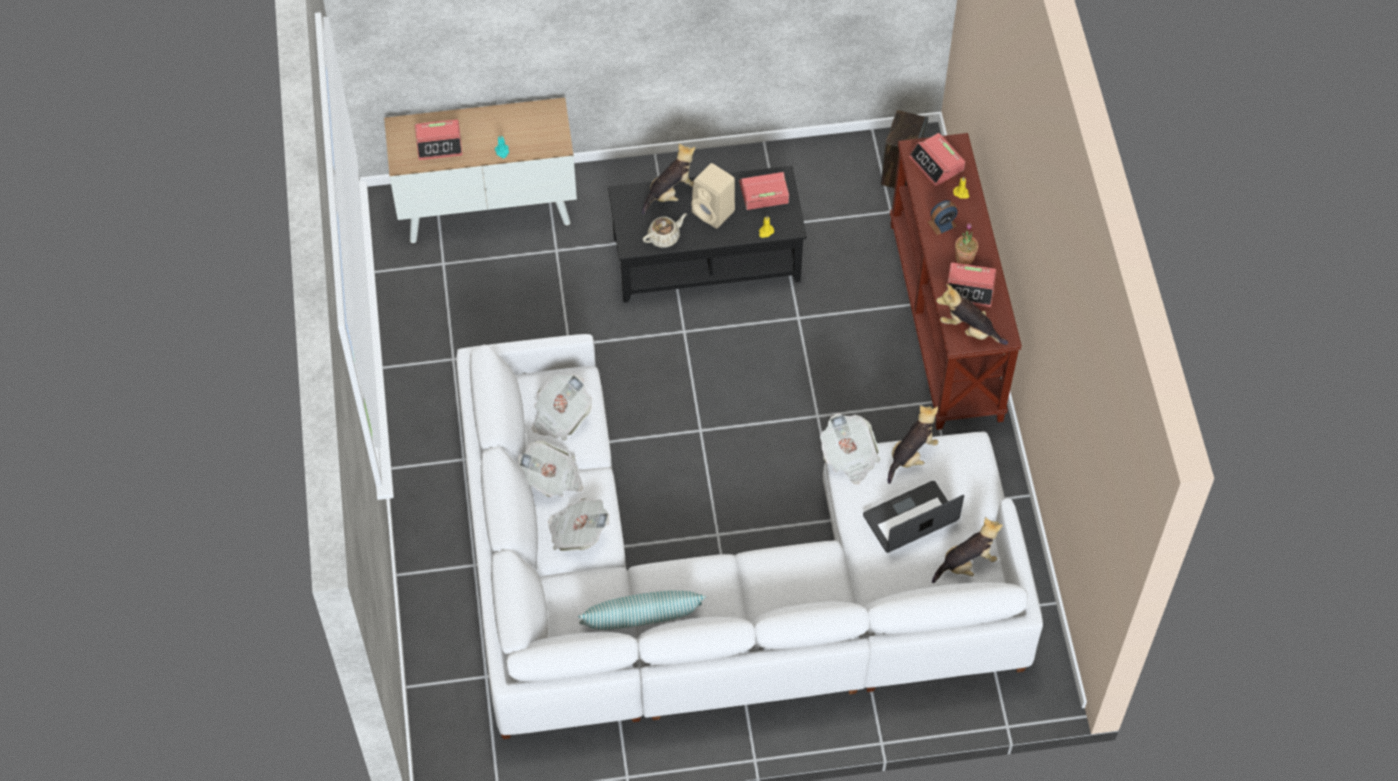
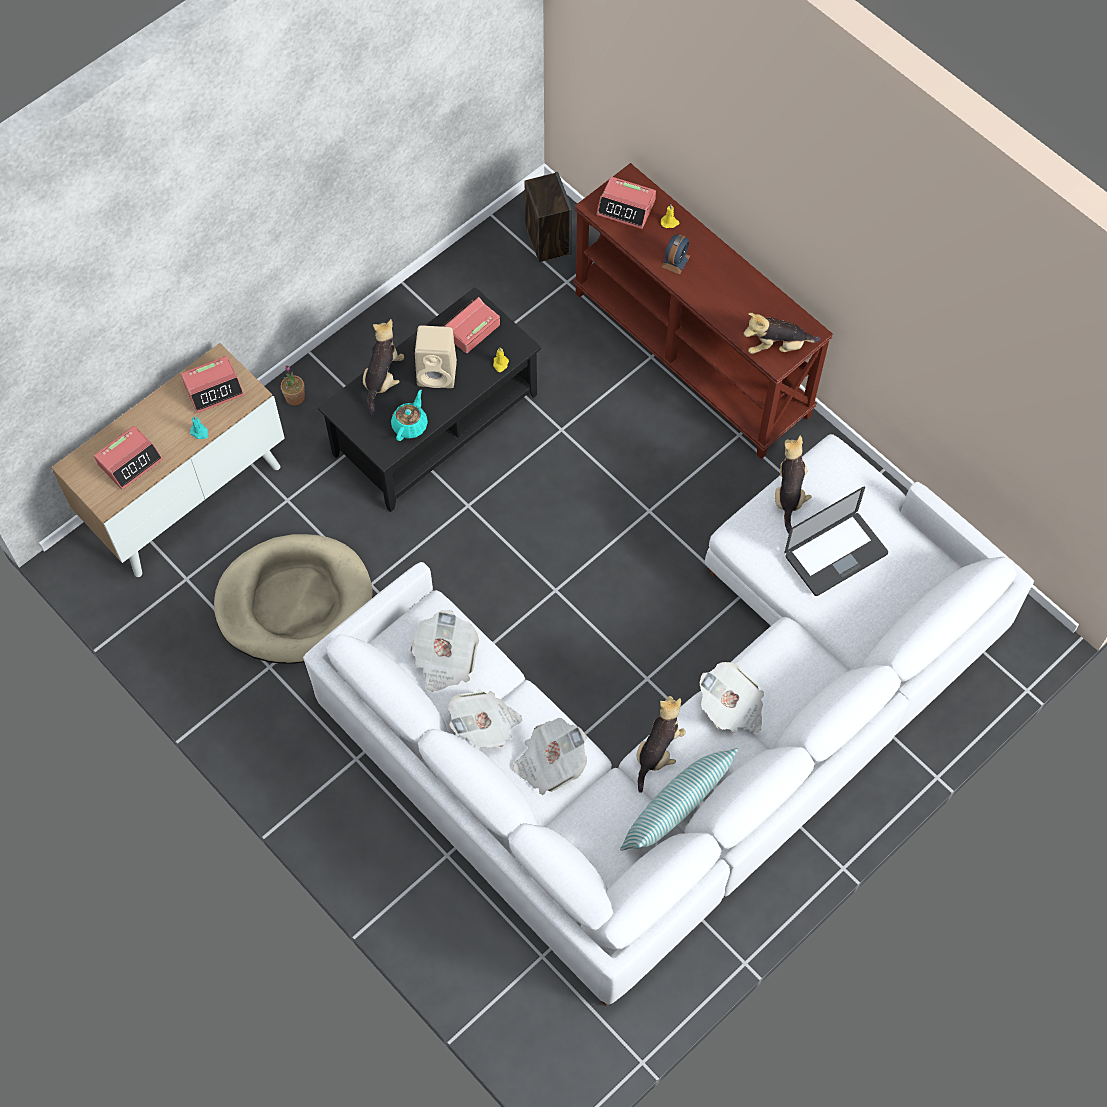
camera: 35 degrees left, 5 degrees up
beige teapot [643,213,687,248] -> turquoise teapot [391,390,428,441]
newspaper [820,413,881,484] -> newspaper moved to [700,662,764,733]
laptop [863,481,964,553] -> laptop turned 150 degrees counterclockwise [784,487,888,596]
plush toy [932,517,1003,583] -> plush toy moved to [637,696,686,793]
alarm clock [946,262,996,307] -> alarm clock moved to [181,356,244,413]
potted plant [955,223,978,265] -> potted plant moved to [281,365,305,405]
none -> beige dog bed [214,534,373,664]

